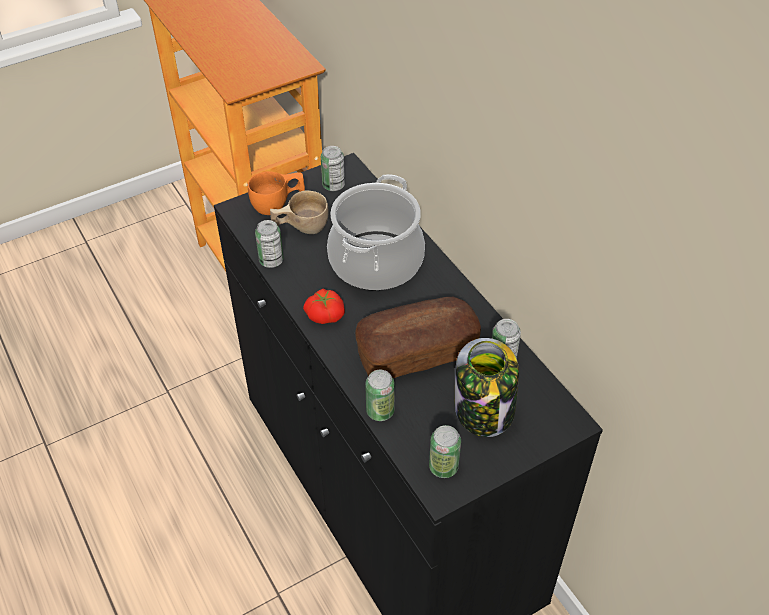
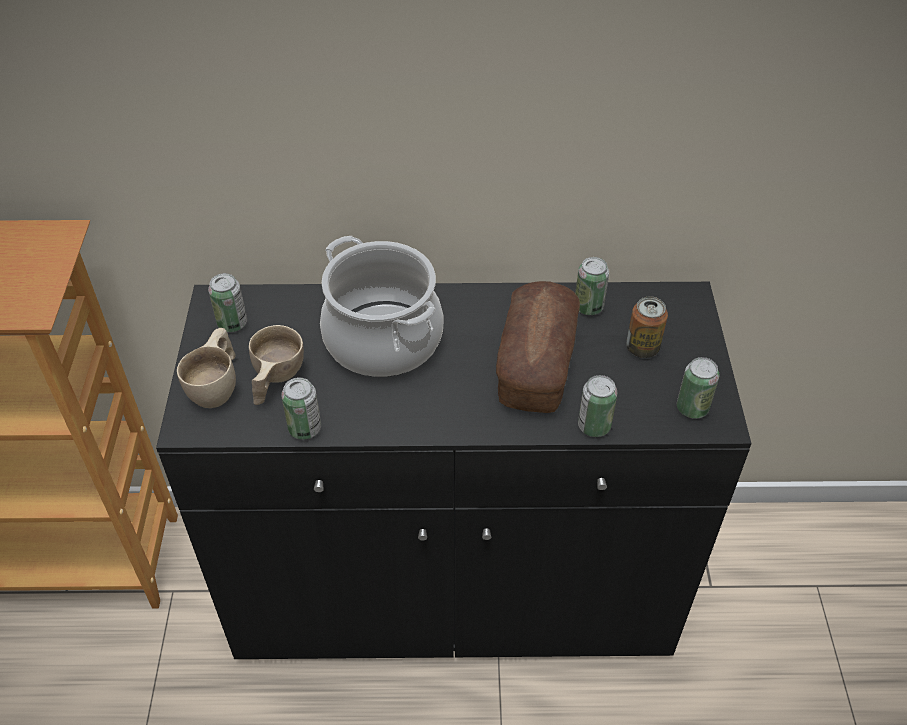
camera: 60 degrees left, 0 degrees up
orange cup [248,171,305,215] -> beige cup [177,328,236,408]
tomato [303,289,345,324] -> none
jar [455,338,519,437] -> can [626,296,668,358]

